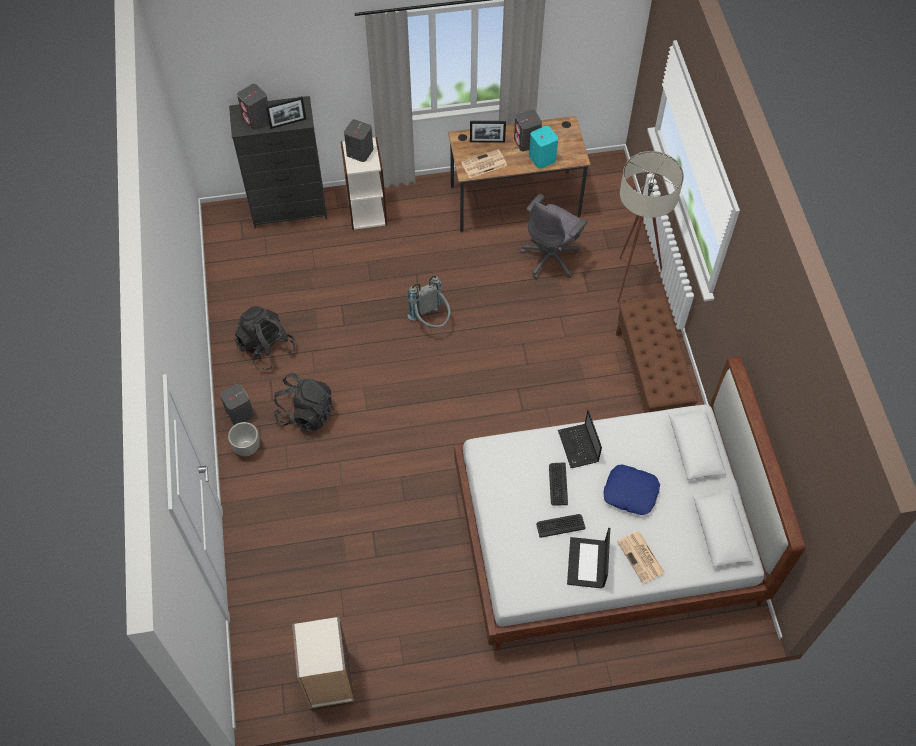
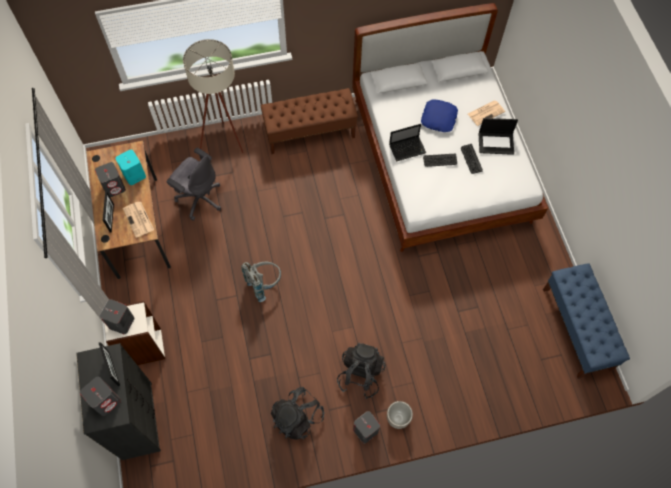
camera: 95 degrees left, 5 degrees up
bookcase [292,617,354,709] -> blue bench [543,263,630,379]

